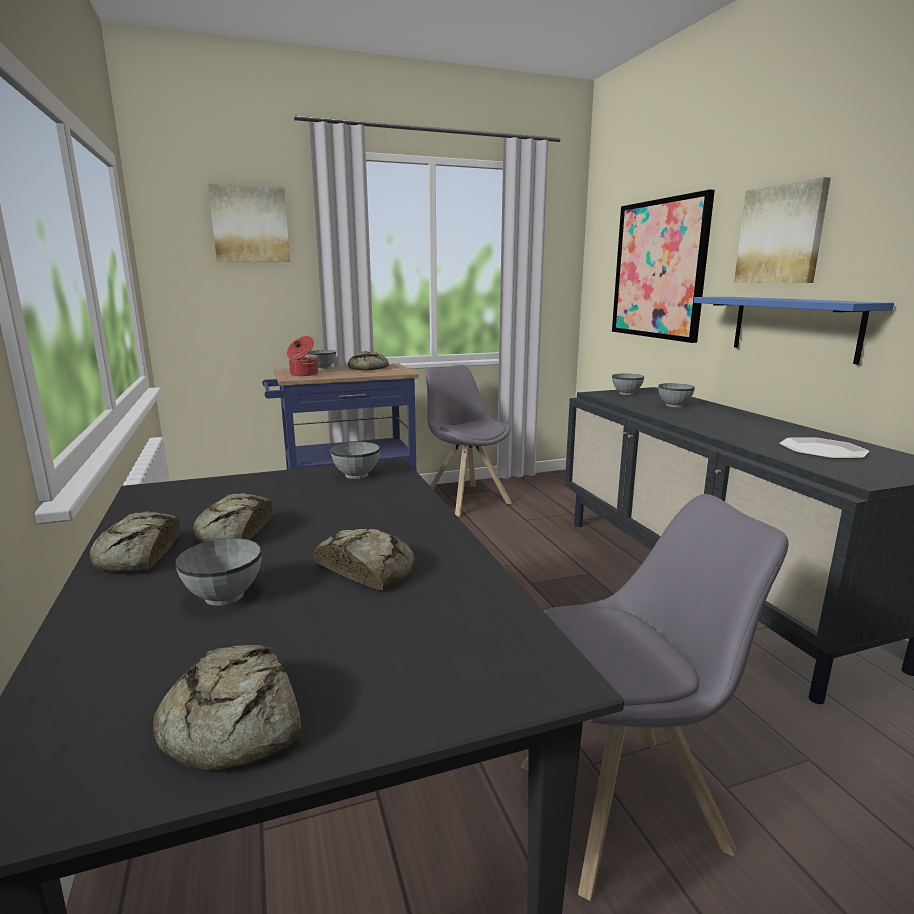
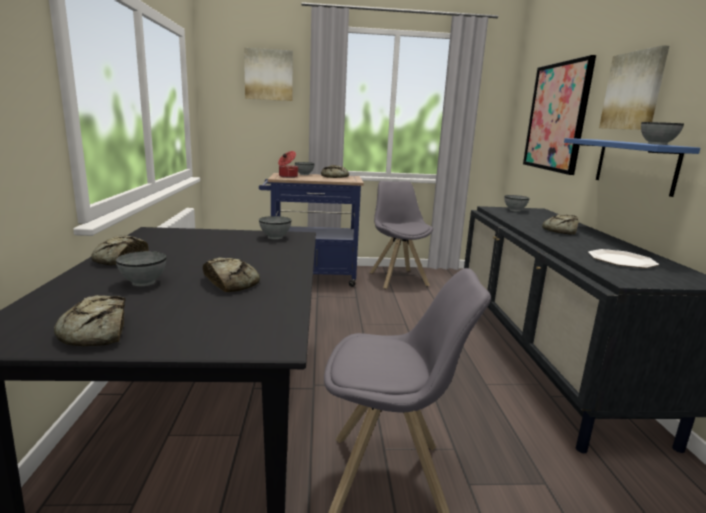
camera: 15 degrees right, 0 degrees up
bread [193,493,273,543] -> bread moved to [542,214,578,235]
grey bowl [658,383,695,407] -> grey bowl moved to [641,122,684,145]

